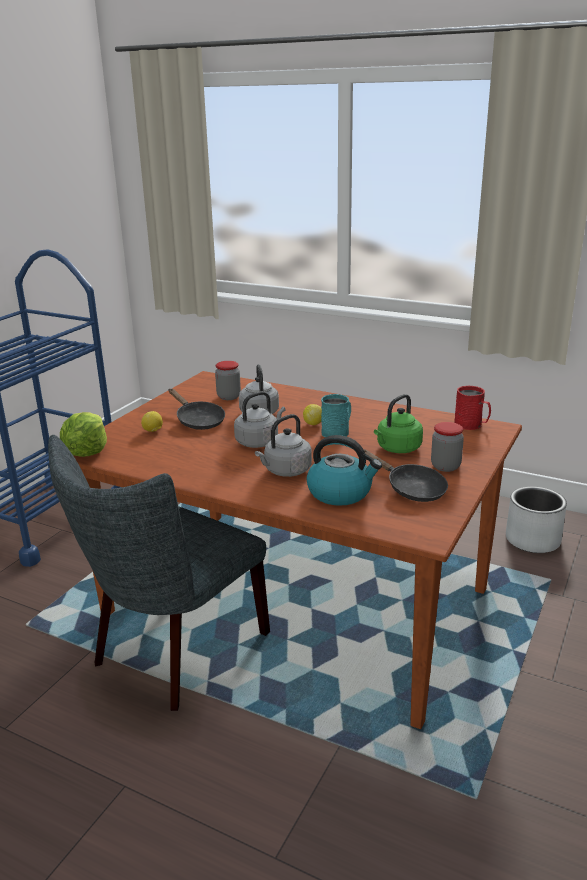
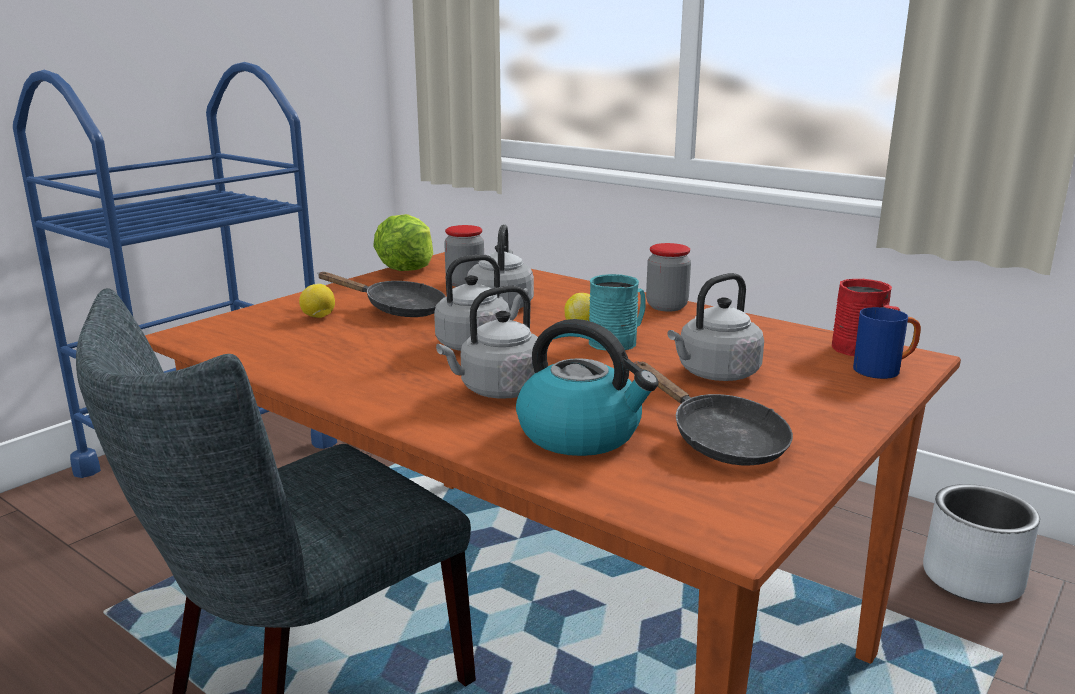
camera: 10 degrees right, 5 degrees down
lettuce [60,412,107,457] -> lettuce moved to [373,214,433,271]
black frying pan [169,389,225,430] -> black frying pan turned 45 degrees counterclockwise [317,272,446,317]
green kettle [374,394,423,453] -> grey kettle [667,273,764,381]
jar [431,422,464,472] -> jar moved to [646,243,691,312]
none -> blue mug [853,307,921,379]

